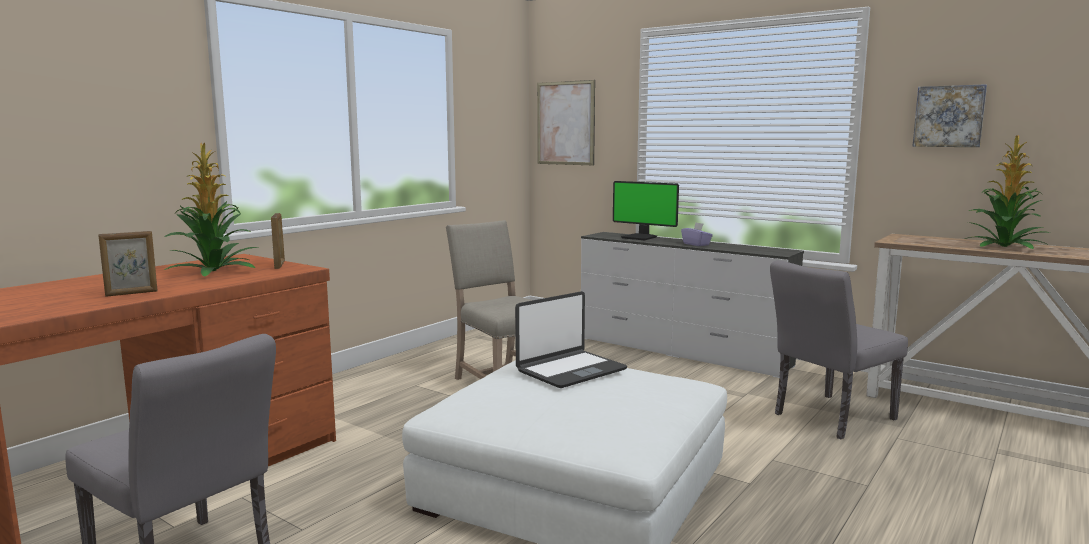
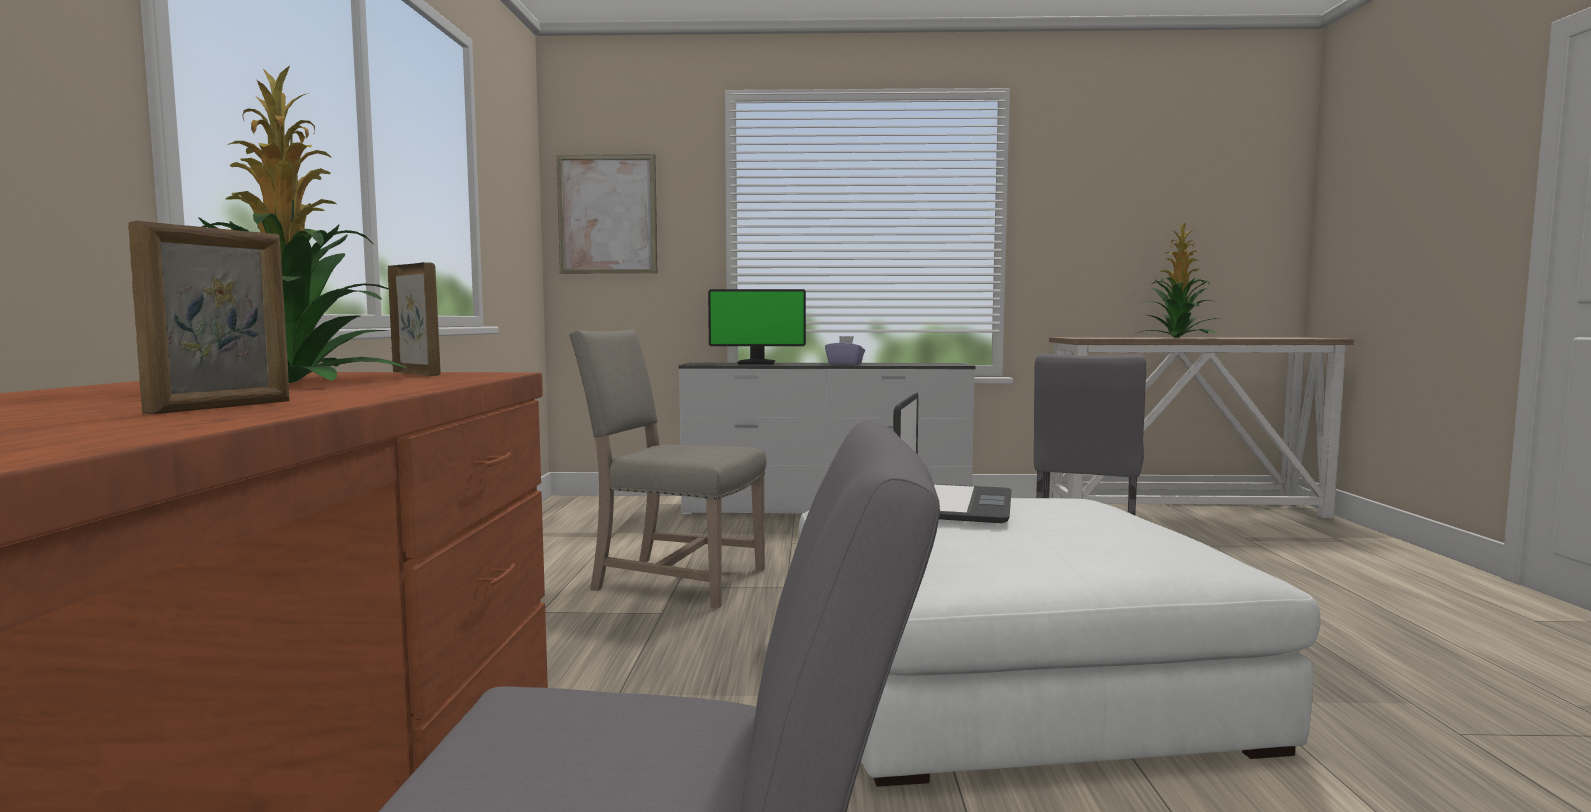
camera: 35 degrees left, 5 degrees down
picture [912,84,987,147] -> none

